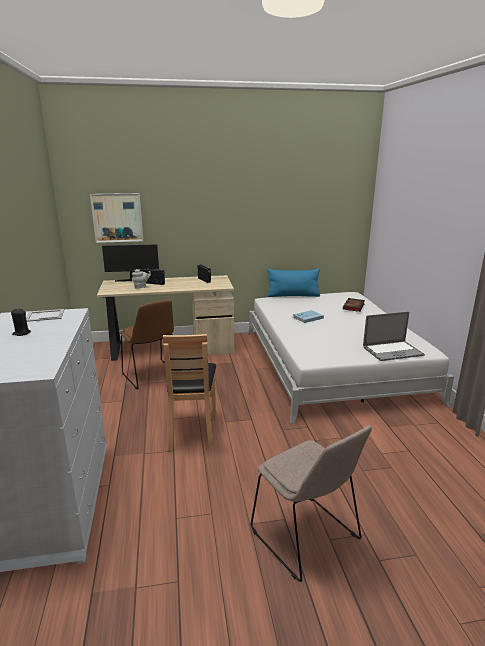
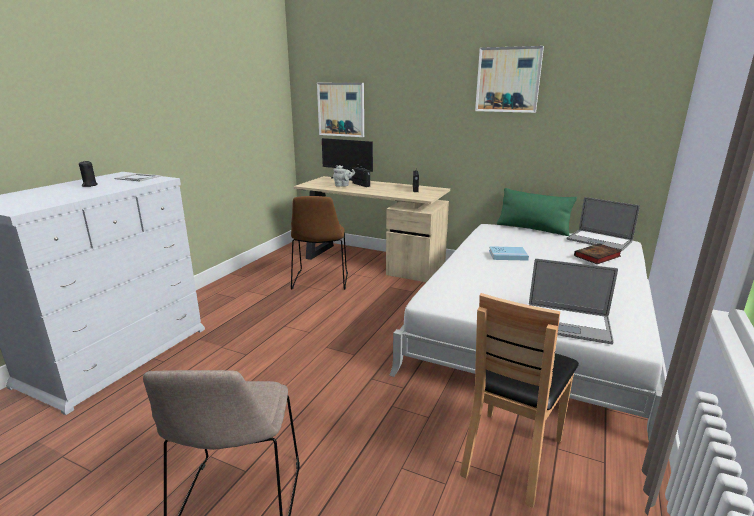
camera: 35 degrees right, 0 degrees up
brown chair [163,334,216,451] -> brown chair moved to [460,293,579,508]
blue pillow [267,269,320,297] -> green pillow [497,188,577,236]
none -> picture [475,46,544,113]
none -> laptop [566,197,640,251]

